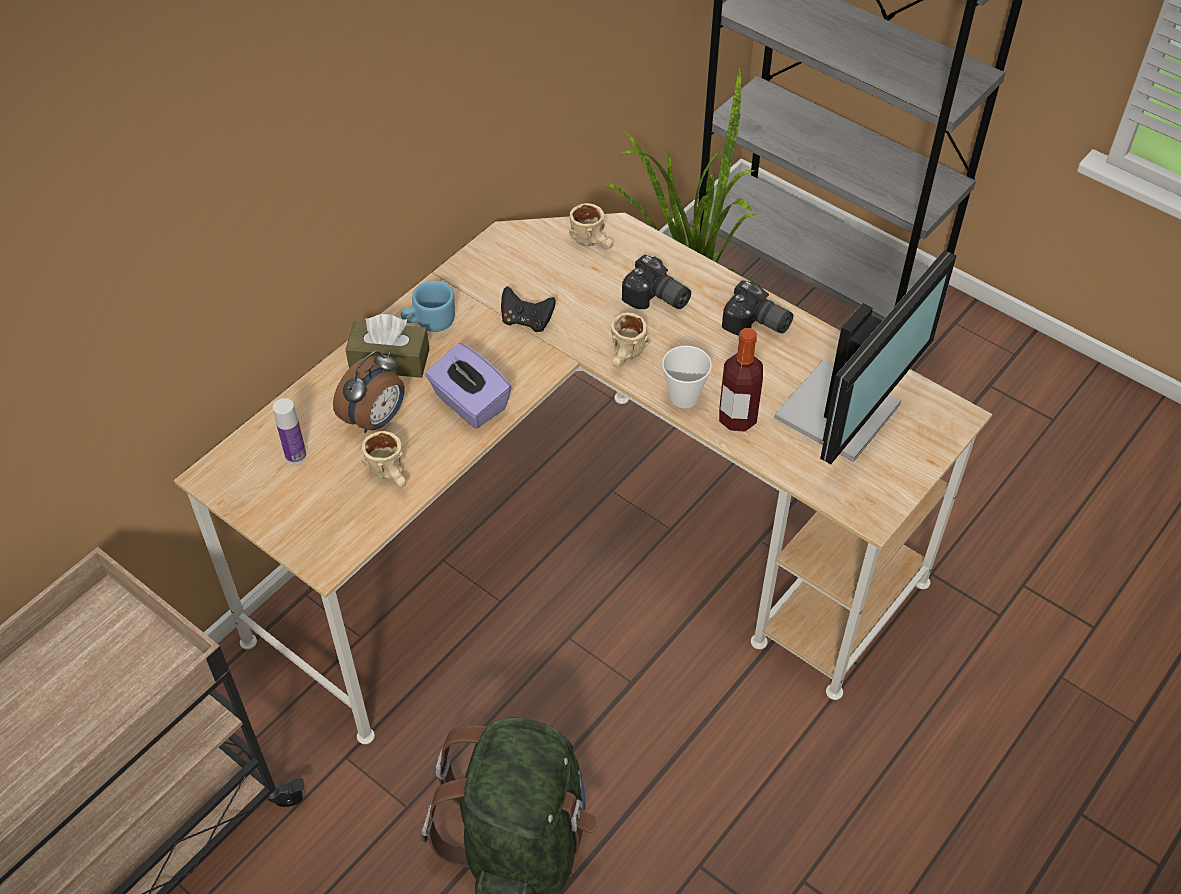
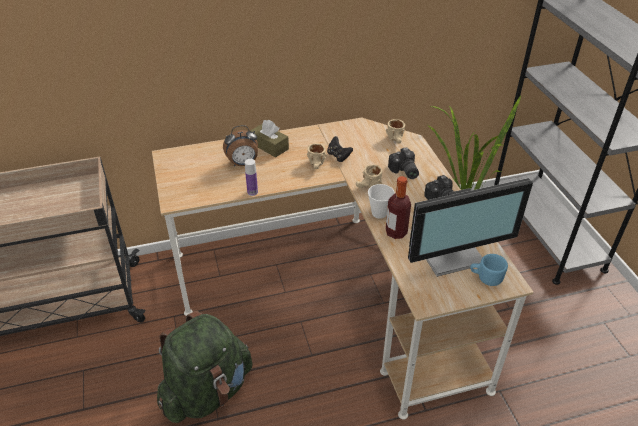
camera: 35 degrees right, 10 degrees down
bottle [273,398,306,463] -> bottle moved to [245,159,258,196]
beige mug [361,431,406,488] -> beige mug moved to [307,143,327,169]
blue mug [401,281,455,332] -> blue mug moved to [470,254,508,286]
purple tissue box [425,343,512,428] -> none

